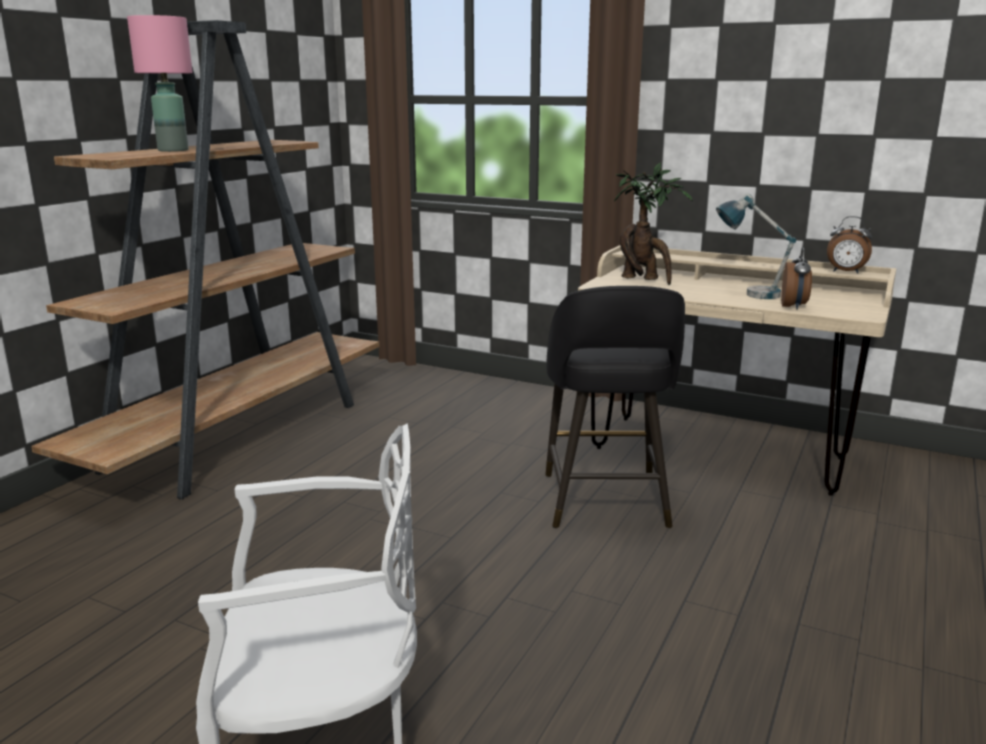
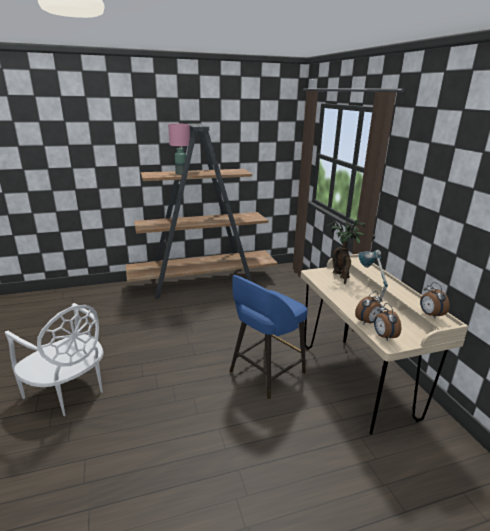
camera: 45 degrees right, 5 degrees up
black stool [545,286,685,528] -> blue stool [230,275,308,399]
none -> alarm clock [374,303,401,341]

